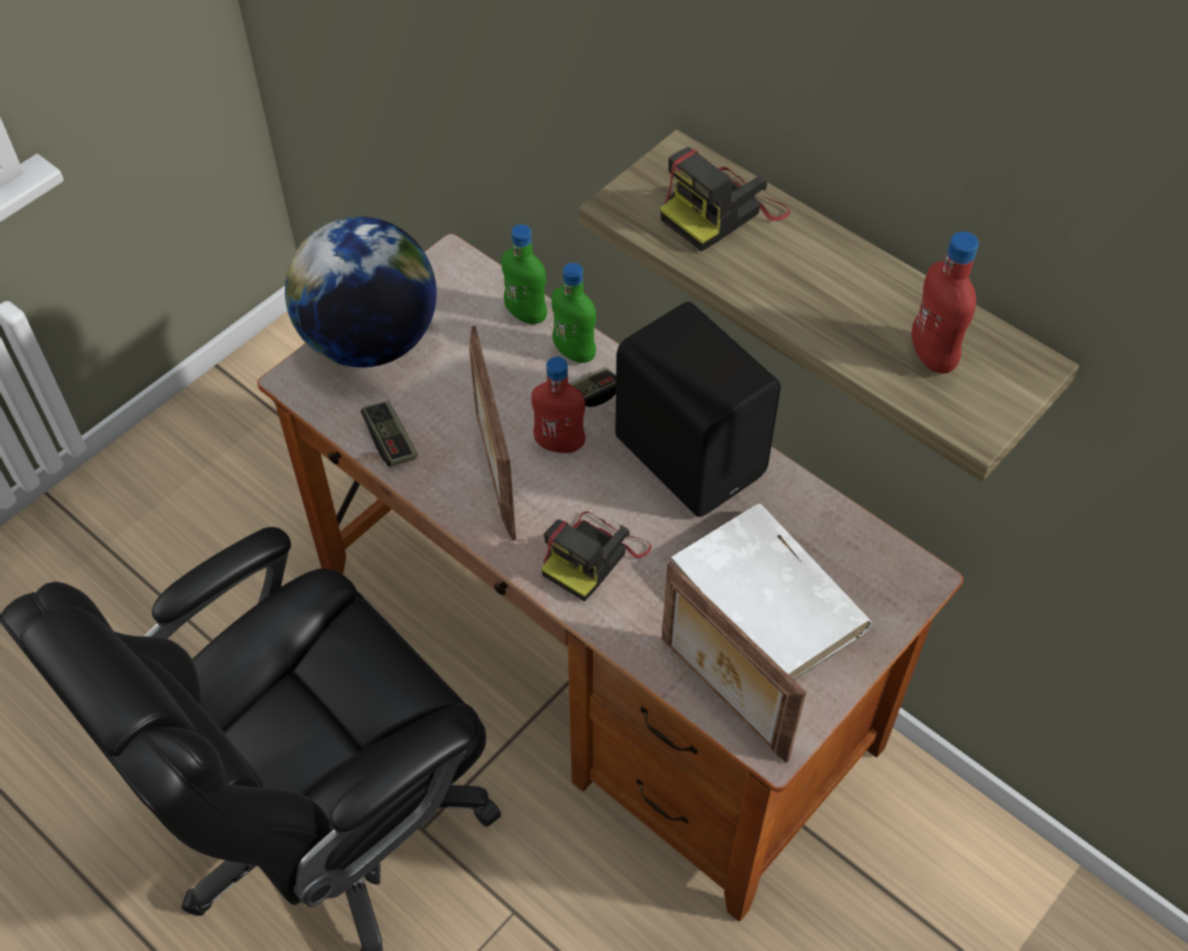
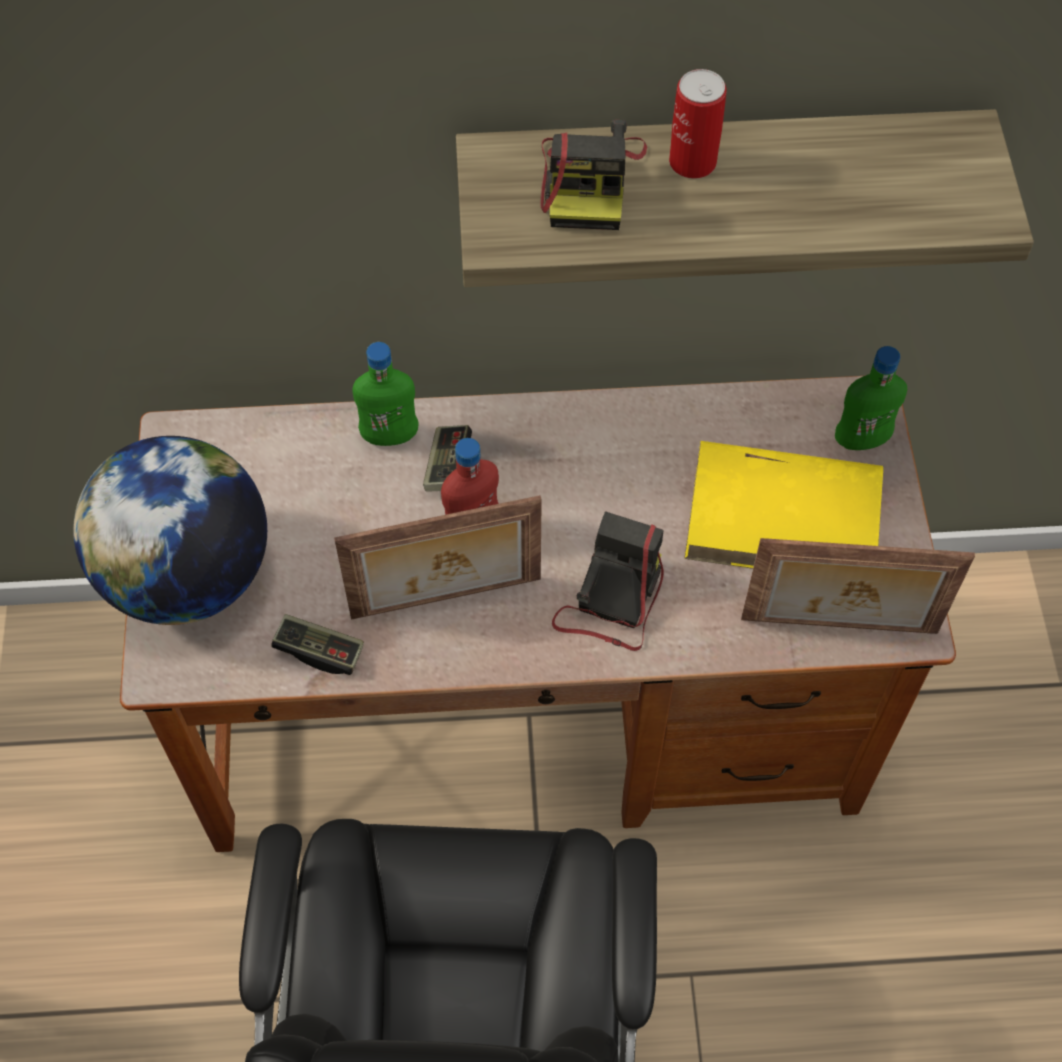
camera: 45 degrees left, 5 degrees up
picture frame [469,326,516,540] -> picture frame turned 45 degrees counterclockwise [334,495,542,620]
green bottle [501,224,547,325] -> green bottle moved to [835,346,907,450]
camera [541,511,651,602] -> camera turned 150 degrees counterclockwise [552,511,664,651]
black speaker [615,302,781,517] -> none
white book [671,504,872,681] -> yellow book [684,441,884,569]
red bottle [912,231,979,374] -> none
none -> can [669,69,726,179]

